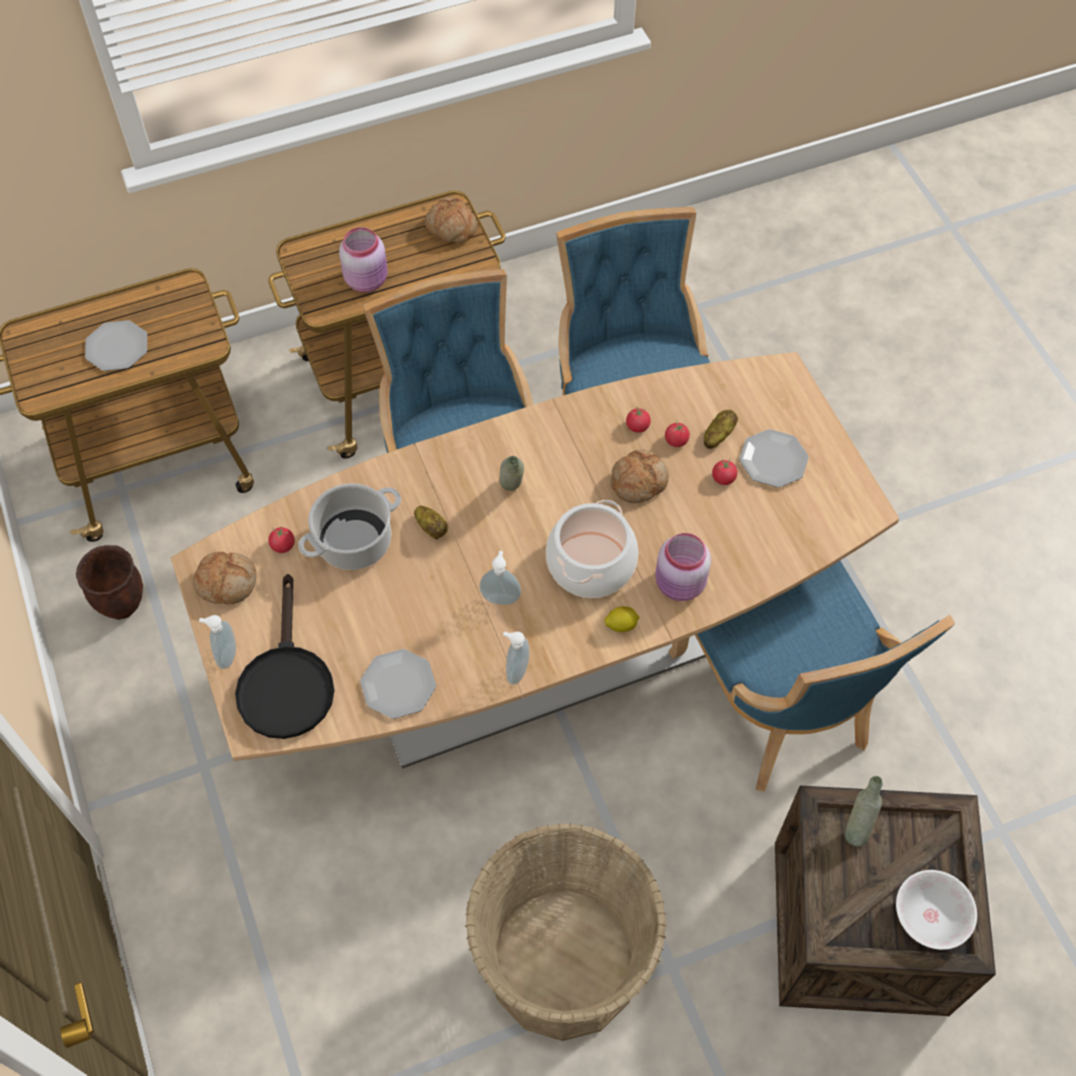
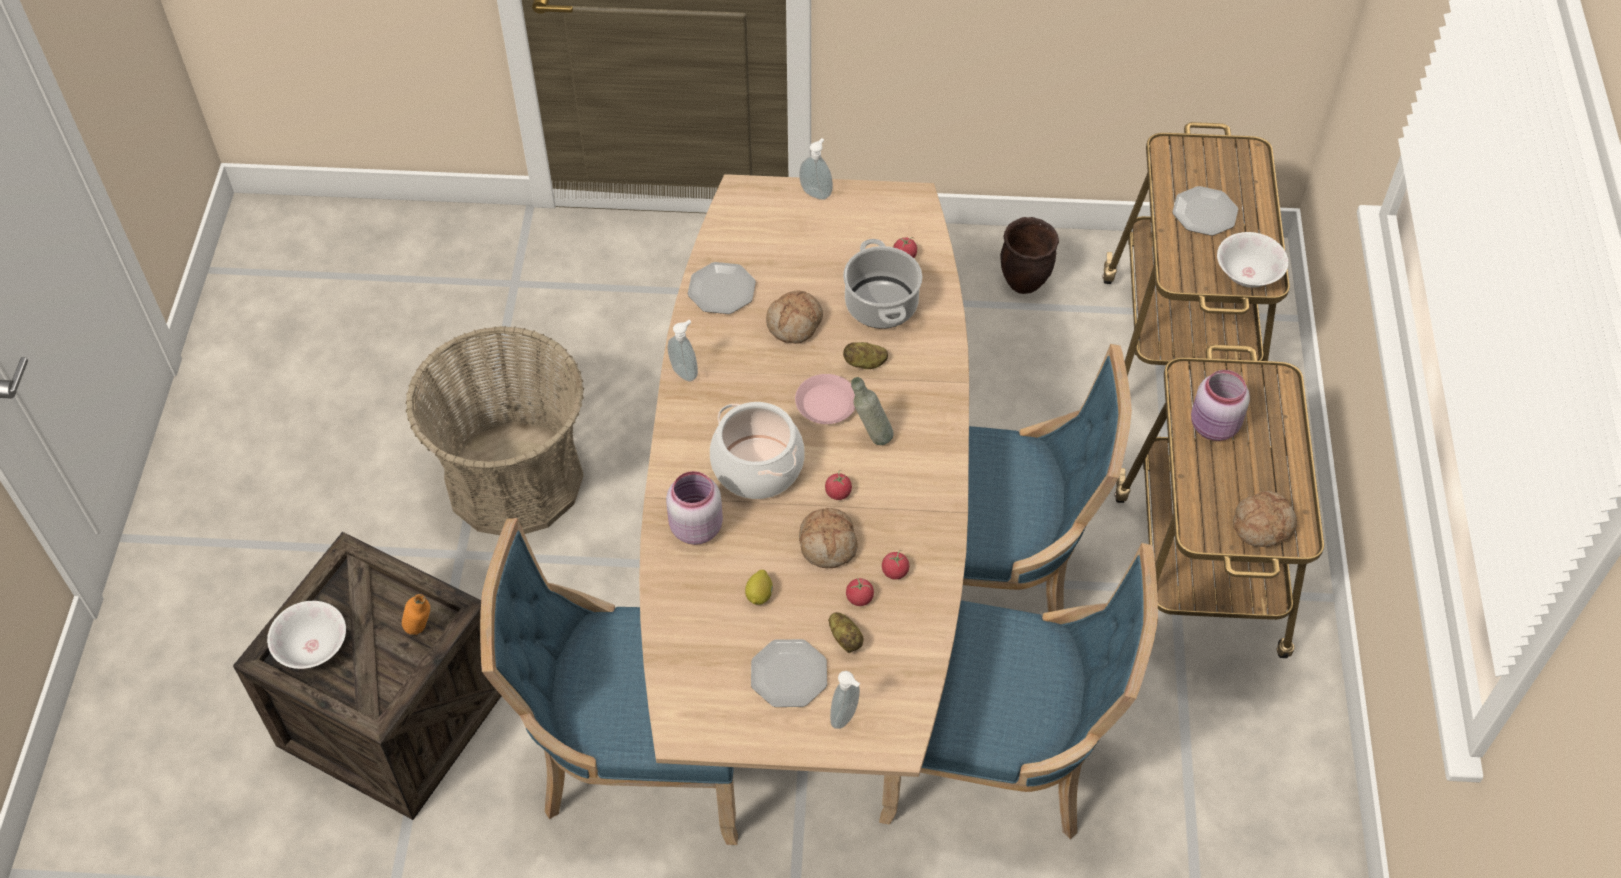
camera: 115 degrees right, 5 degrees down
bread [193,552,256,604] -> bread moved to [766,290,823,344]
black frying pan [235,574,334,739] -> none
soap dispenser [479,551,521,605] -> soap dispenser moved to [830,671,860,729]
lemon [604,606,640,632] -> lemon moved to [745,570,773,605]
tomato [712,459,737,485] -> tomato moved to [825,470,852,500]
grey bottle [845,776,883,846] -> orange bottle [402,594,430,635]
none -> pink plate [795,374,855,424]
none -> white bowl [1217,232,1288,288]

